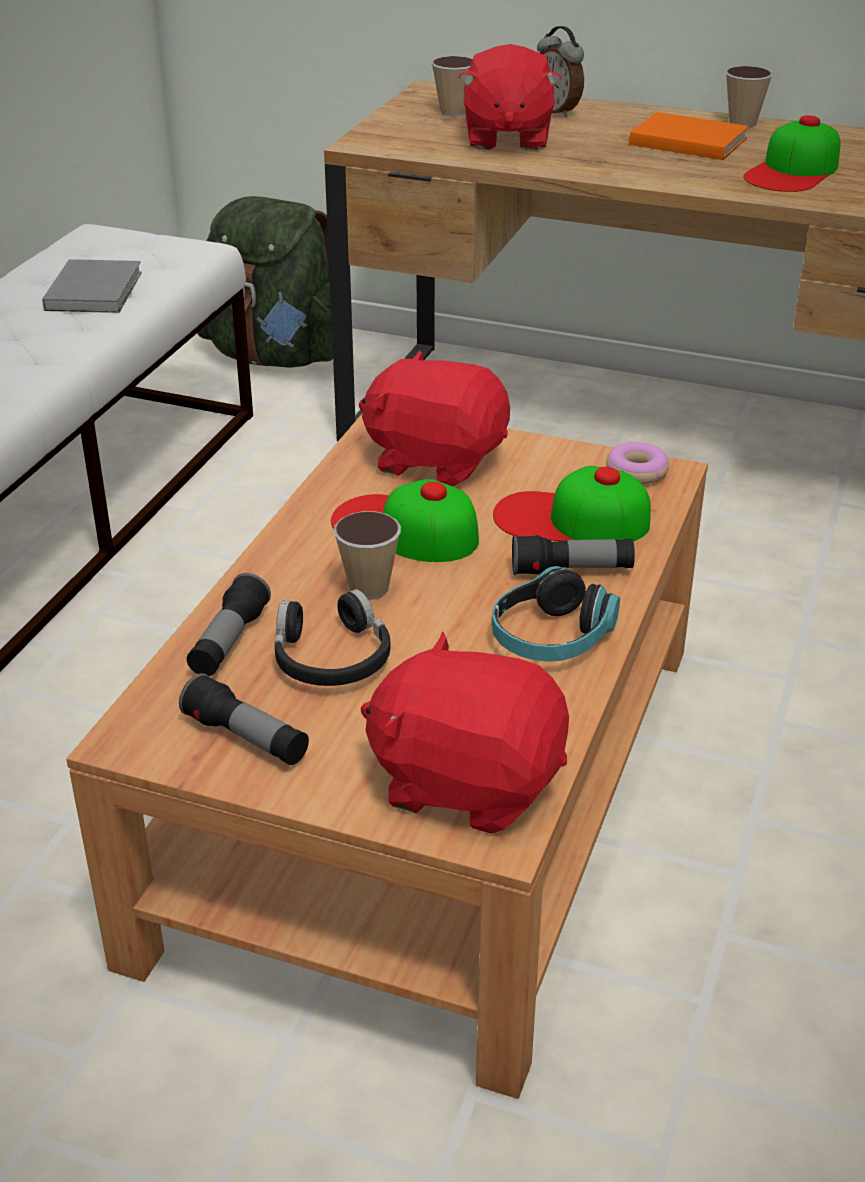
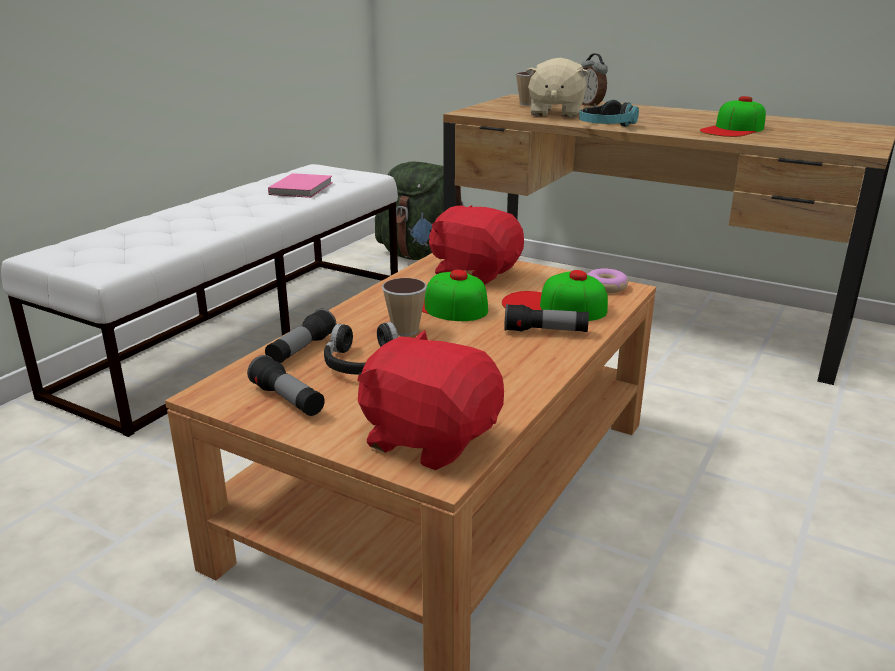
camera: 10 degrees right, 10 degrees down
grey book [42,259,142,313] -> pink book [268,173,333,198]
red plush toy [459,44,562,150] -> beige plush toy [526,58,588,118]
headphones [492,566,620,662] -> headphones moved to [579,100,639,127]
orange book [629,112,749,160] -> none
cup [726,66,772,127] -> none

